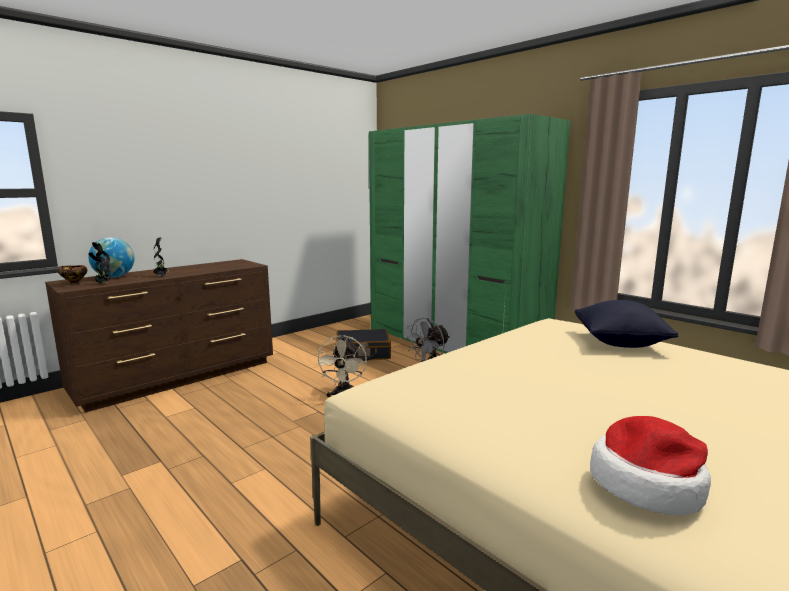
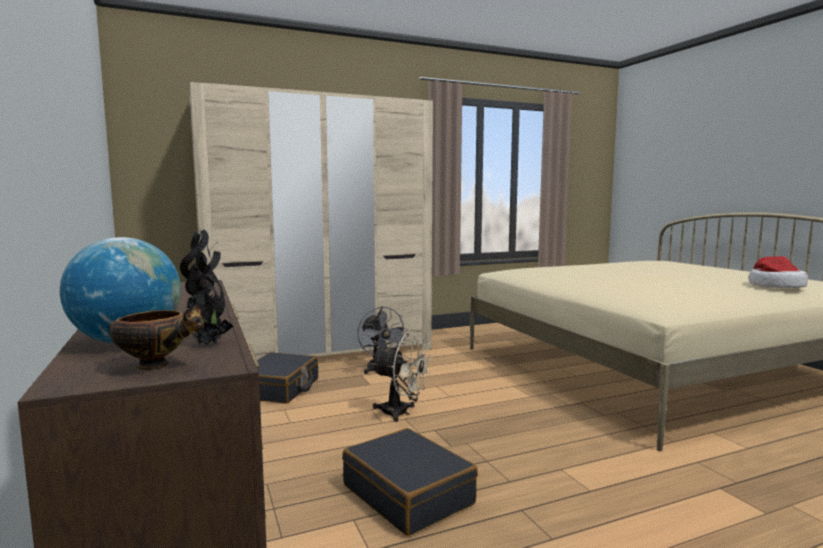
camera: 70 degrees left, 5 degrees down
green wardrobe [369,114,570,353] -> beige wardrobe [190,82,433,360]
black pillow [575,300,678,348] -> none
none -> black suitcase [342,428,478,536]

